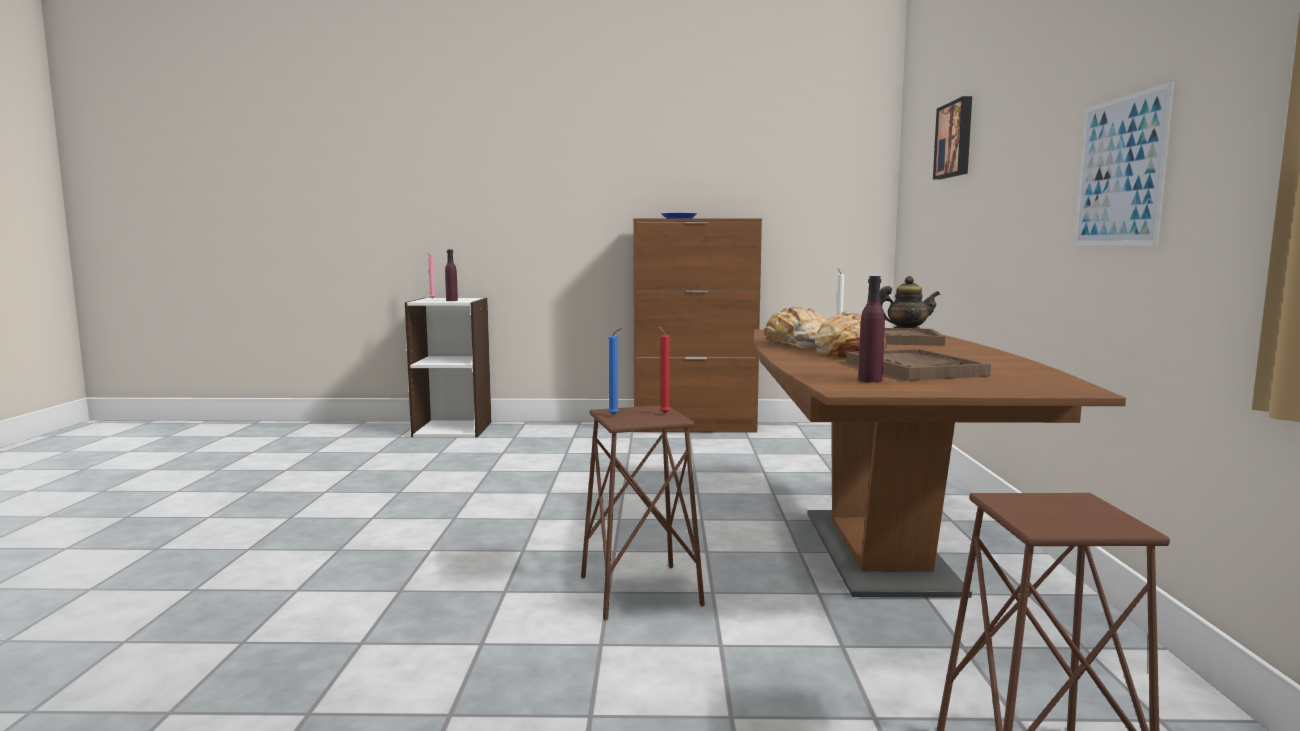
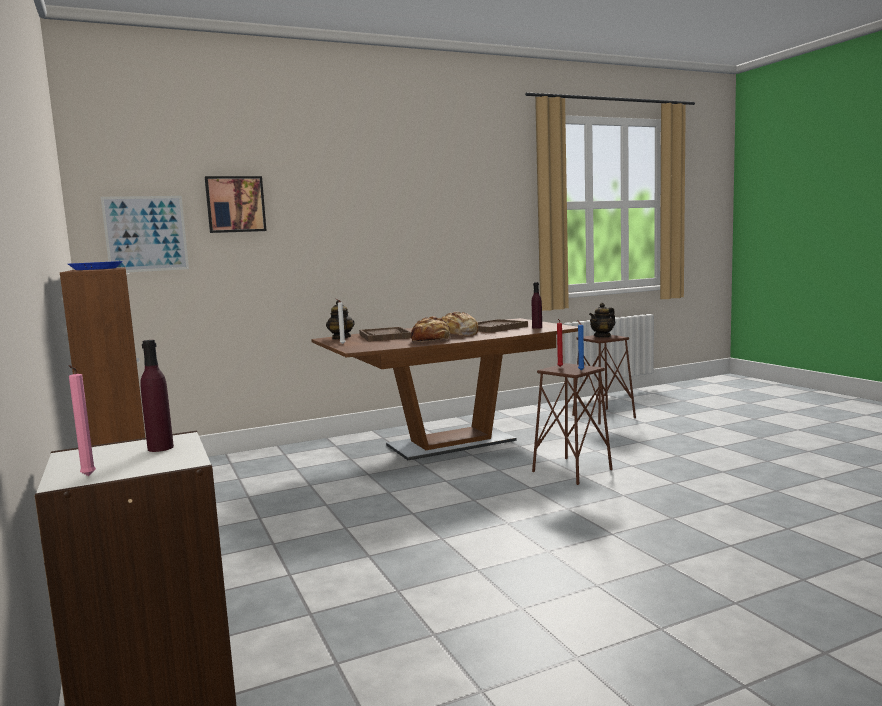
camera: 115 degrees left, 0 degrees up
picture [1074,81,1174,246] -> picture moved to [101,196,189,273]
none -> teapot [589,303,615,338]

